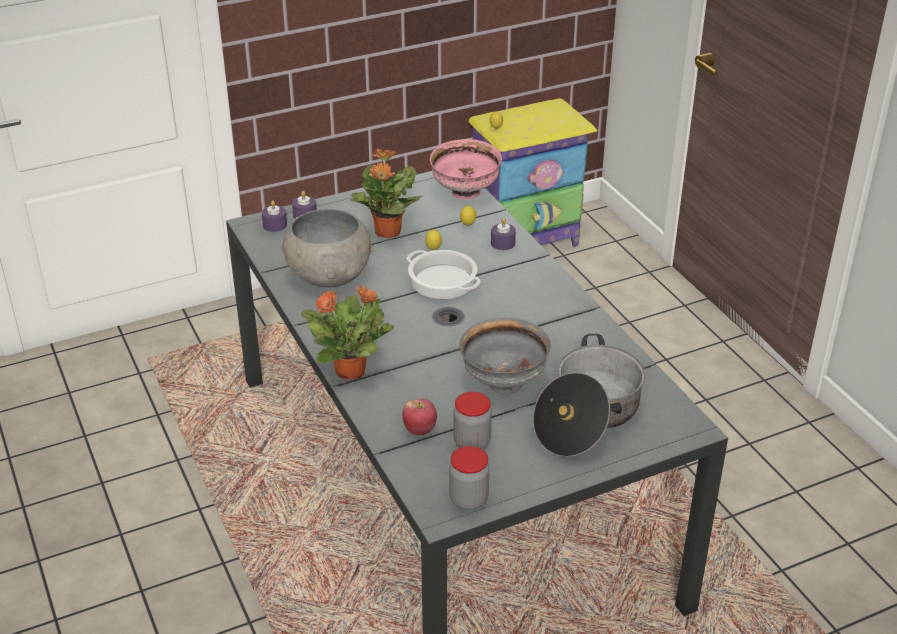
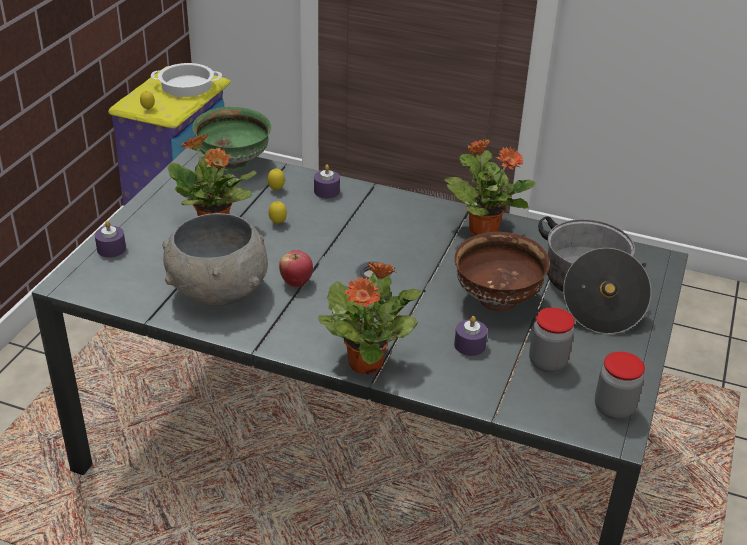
camera: 45 degrees left, 0 degrees up
purple candle [262,200,287,232] -> purple candle moved to [454,316,488,356]
apple [403,399,437,435] -> apple moved to [279,250,313,287]
cooking pot [407,250,481,299] -> cooking pot moved to [151,63,222,97]
pink bowl [430,139,502,200] -> green bowl [192,107,272,172]
grey bowl [459,317,551,394] -> brown bowl [454,232,550,312]
none -> potted plant [444,139,536,235]

